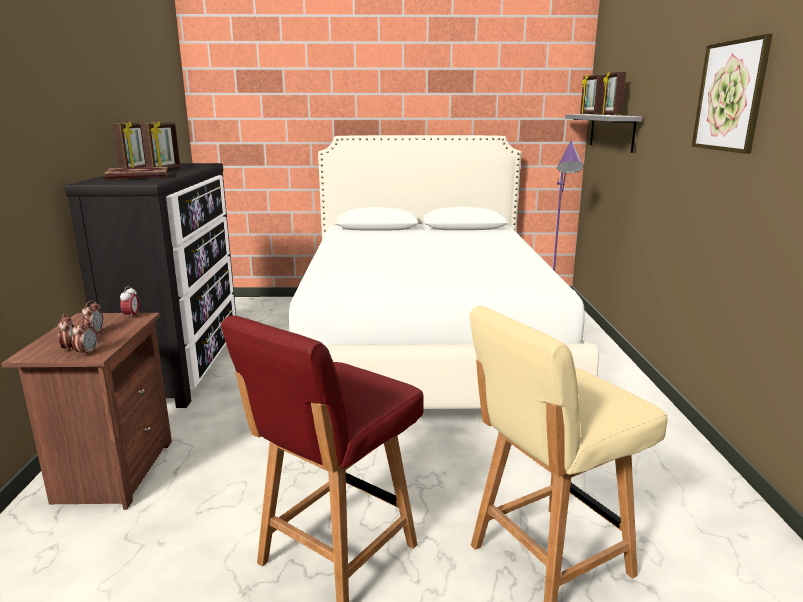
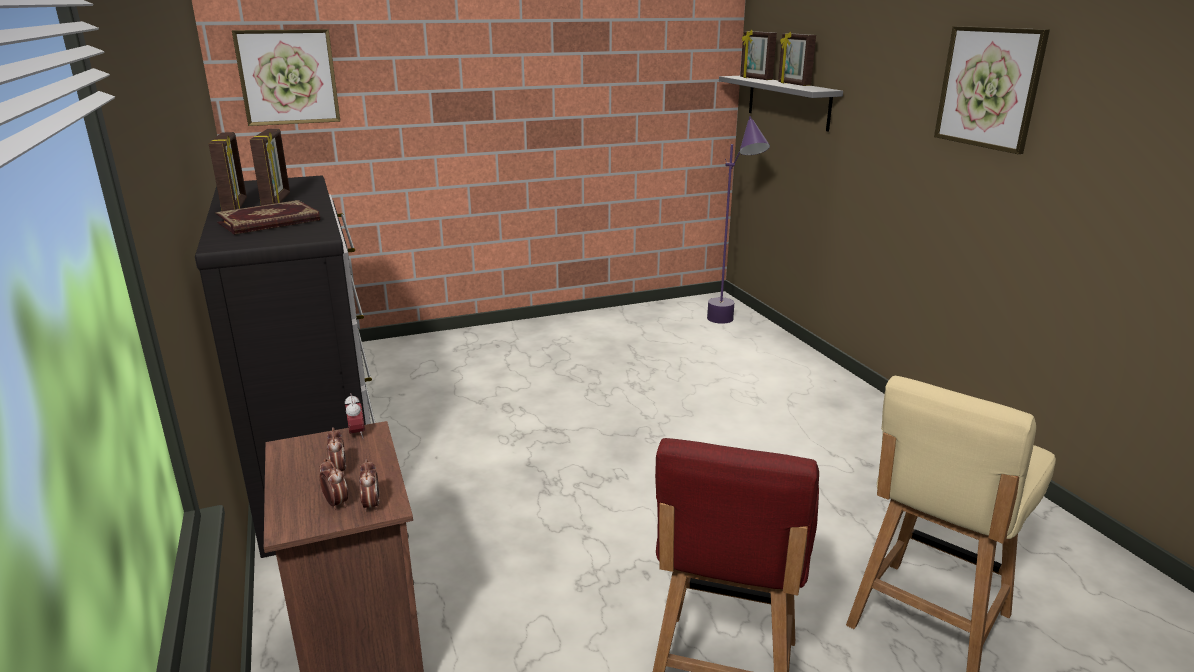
camera: 20 degrees left, 5 degrees up
white bed [289,135,599,409] -> none
none -> picture [232,29,340,126]

